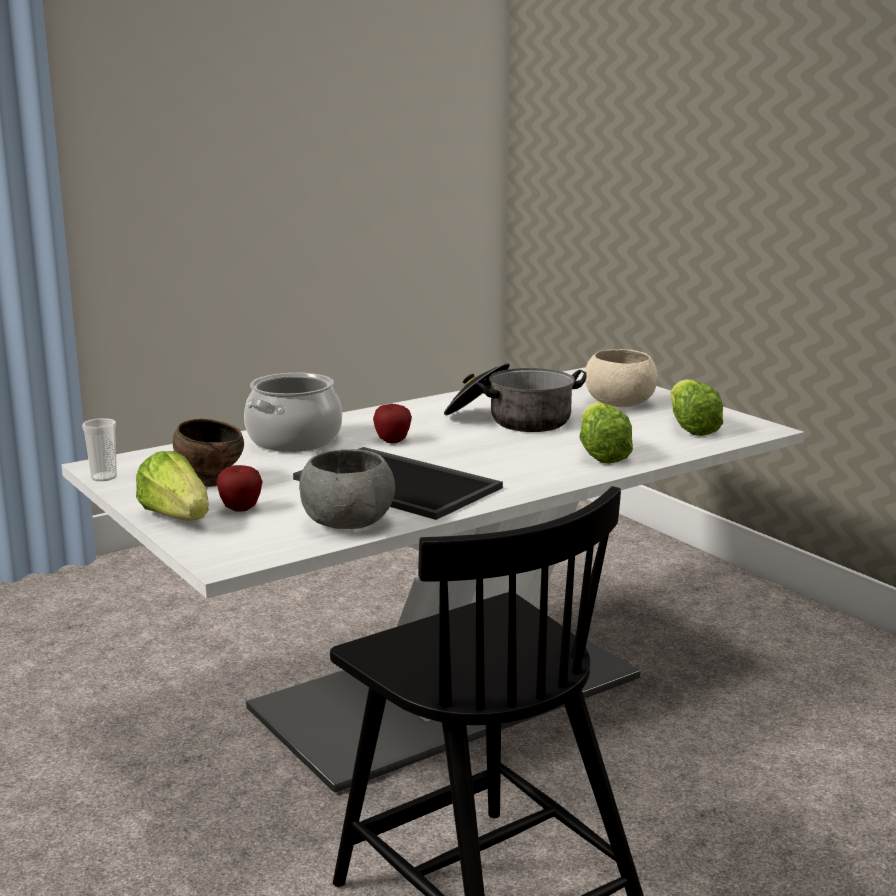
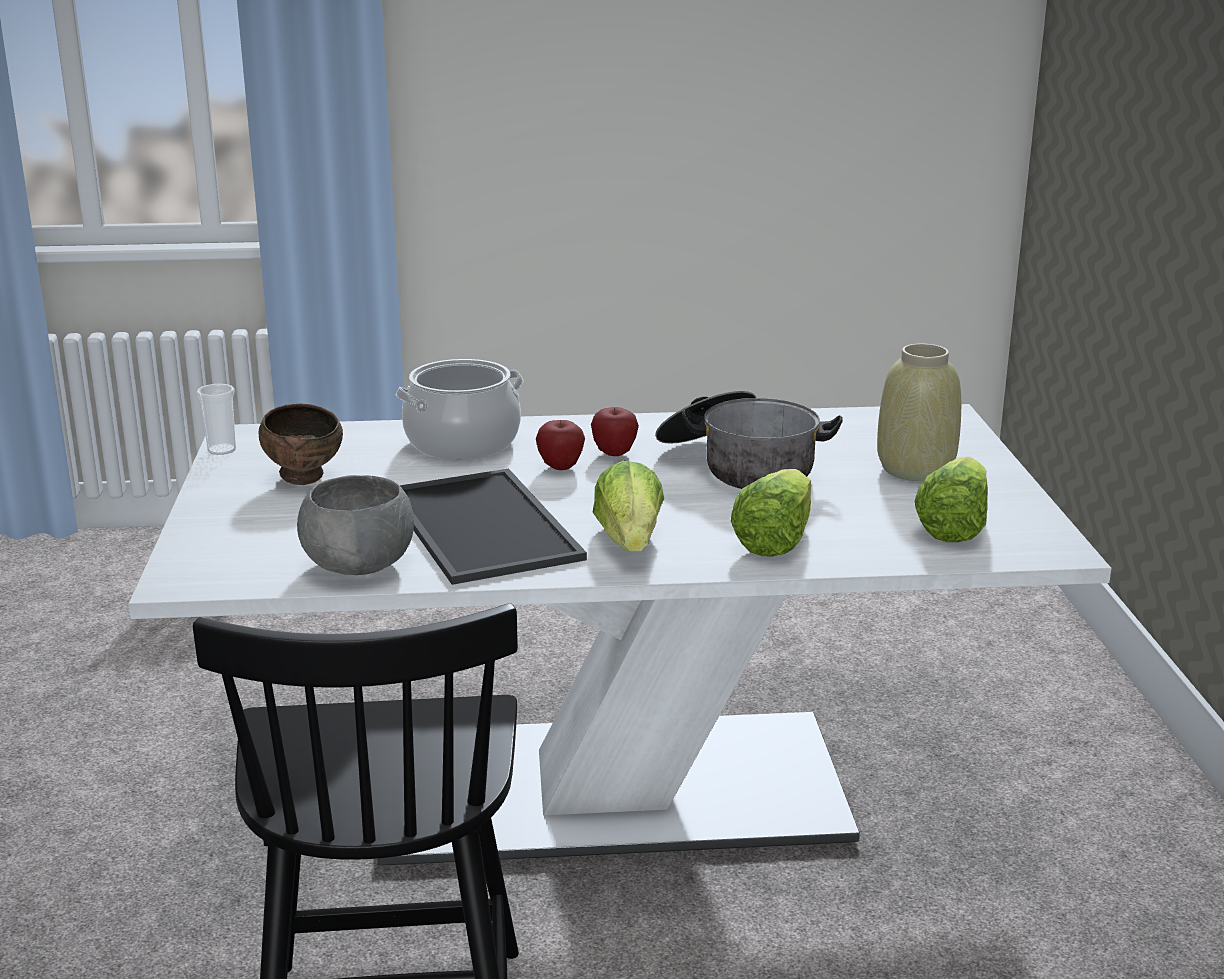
camera: 30 degrees right, 5 degrees up
lettuce [136,451,209,521] -> lettuce moved to [593,460,664,552]
apple [217,465,263,512] -> apple moved to [591,407,639,456]
beige bowl [585,349,658,407] -> beige vase [877,344,961,481]

